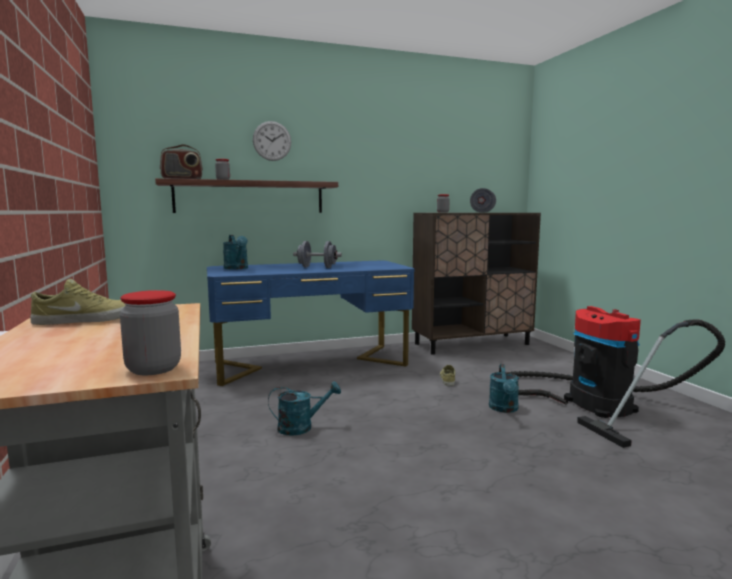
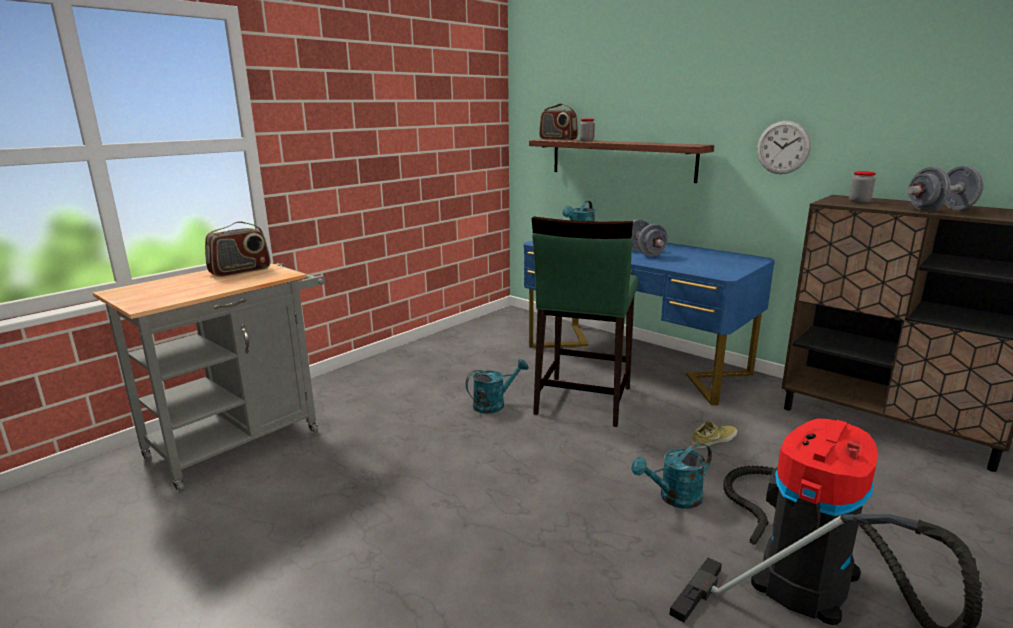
camera: 60 degrees right, 10 degrees up
beige shoe [30,279,126,325] -> radio [205,222,271,277]
jar [120,290,181,375] -> none
wall clock [253,121,291,161] -> wall clock moved to [757,120,811,174]
turquoise watering can [268,382,341,436] -> turquoise watering can turned 75 degrees counterclockwise [466,359,529,414]
none -> green stool [532,216,638,427]

